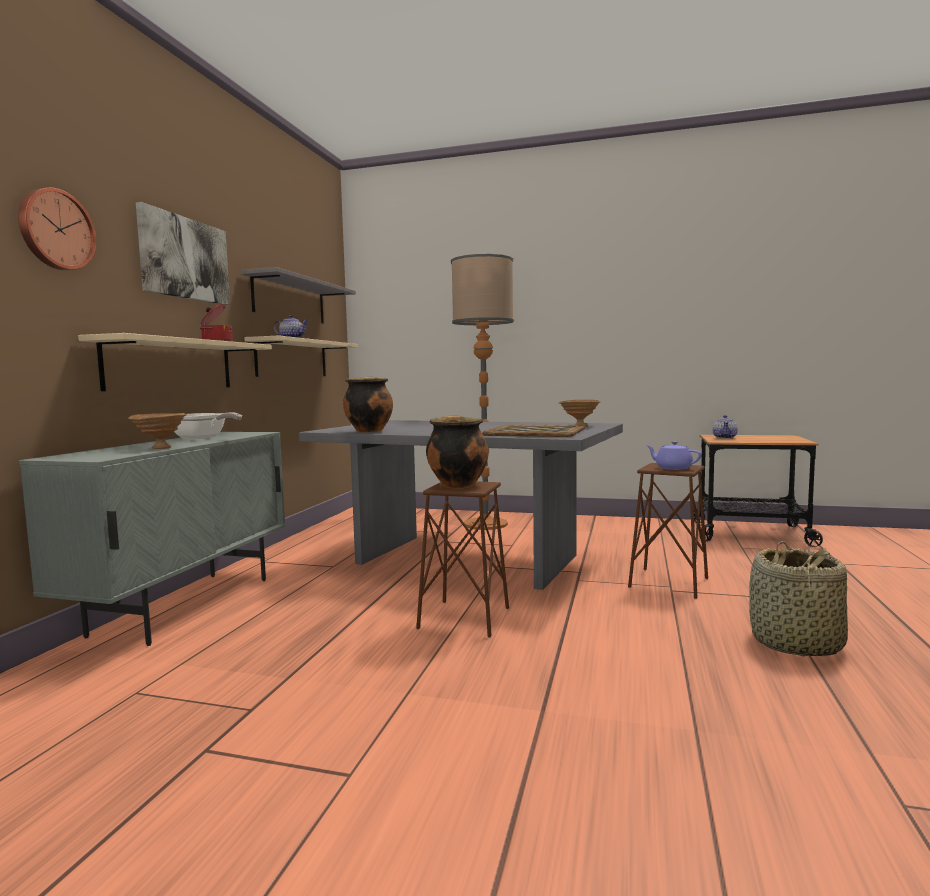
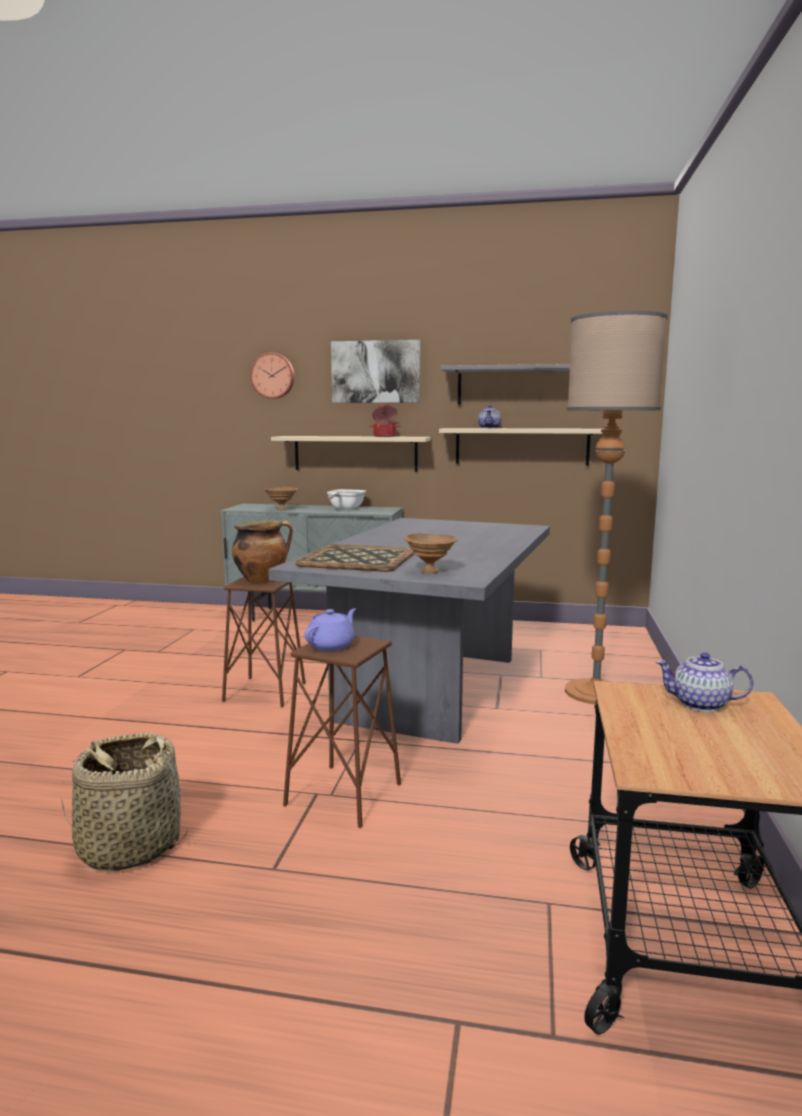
camera: 85 degrees right, 5 degrees up
cooking pot [343,377,393,433] -> none

